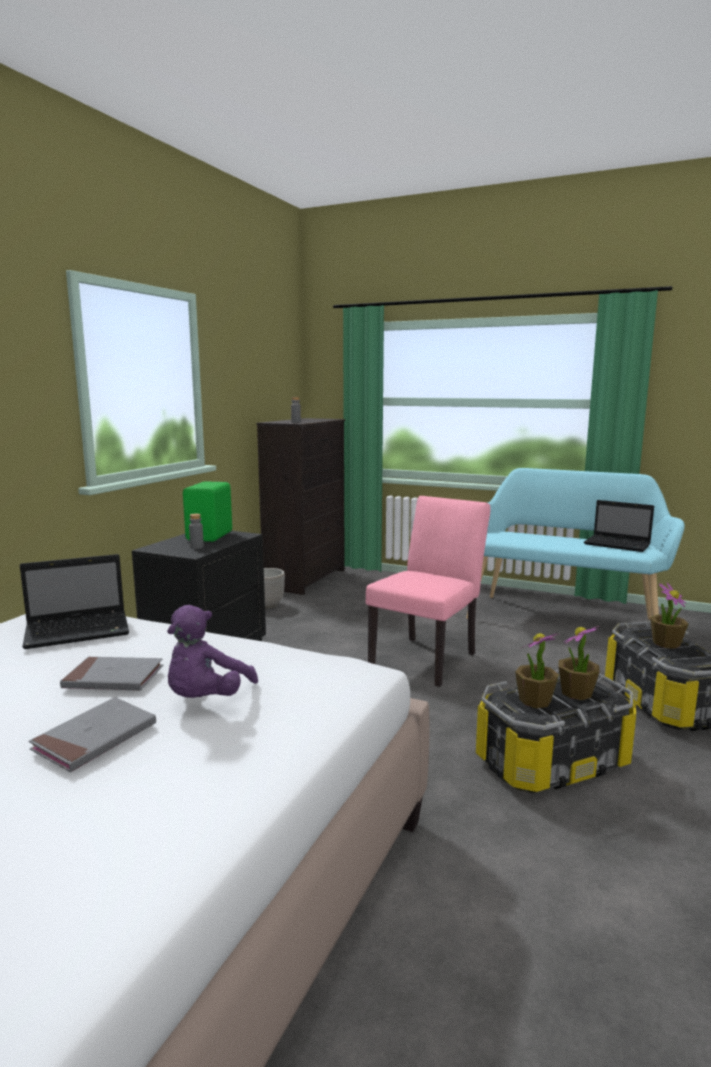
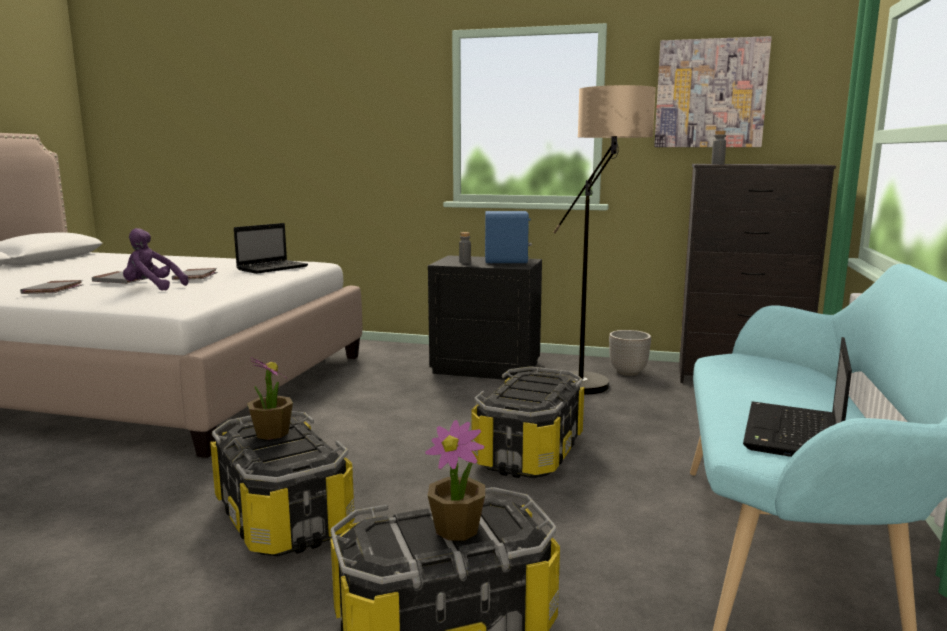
camera: 80 degrees right, 0 degrees up
laptop [20,554,129,649] -> laptop turned 105 degrees counterclockwise [234,223,308,274]
green speaker [183,481,232,542] -> blue speaker [485,211,532,263]
pink chair [366,496,491,687] -> storage box [472,366,584,478]
potted plant [559,626,600,700] -> none
none -> grey book [20,280,83,294]
none -> floor lamp [554,85,656,395]
none -> picture [654,36,772,147]

